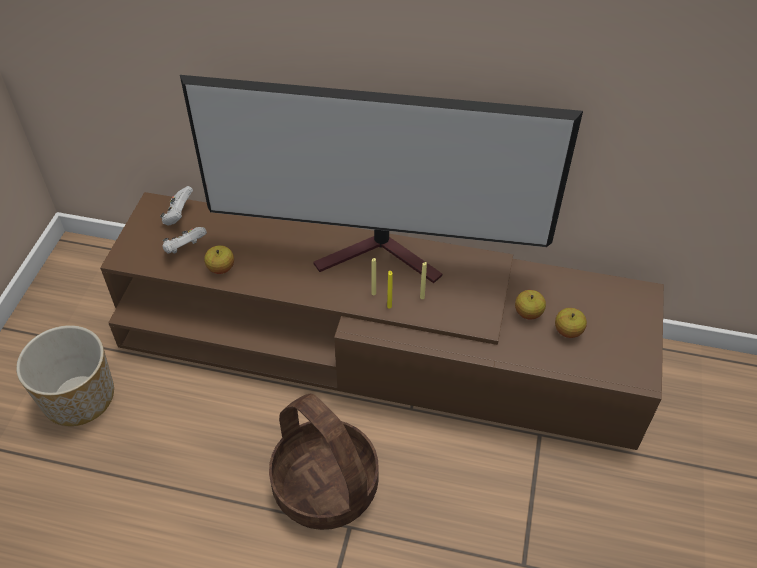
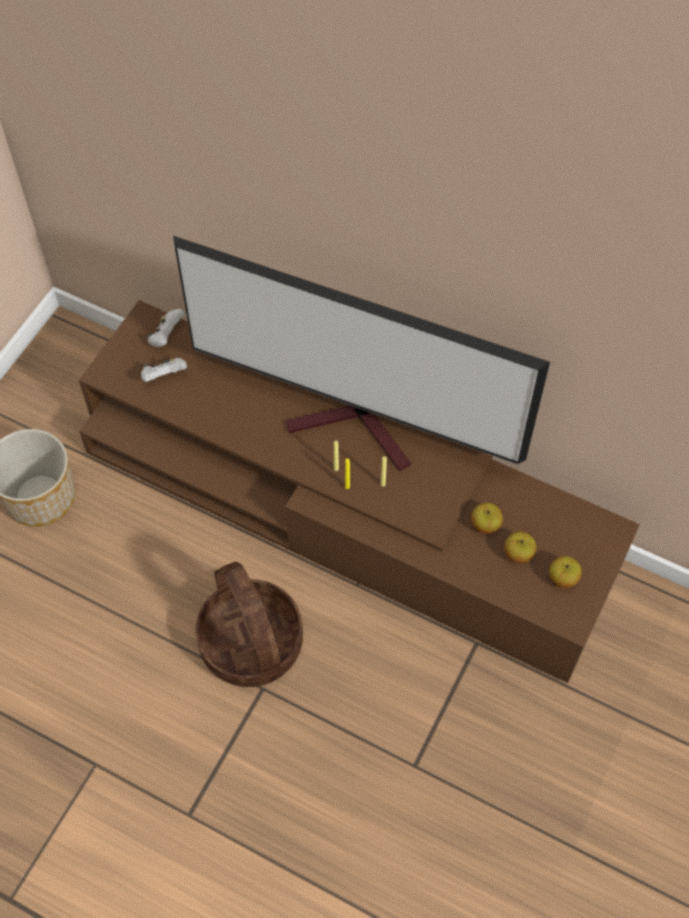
camera: 15 degrees right, 10 degrees up
apple [204,245,234,274] -> apple moved to [549,556,582,588]

